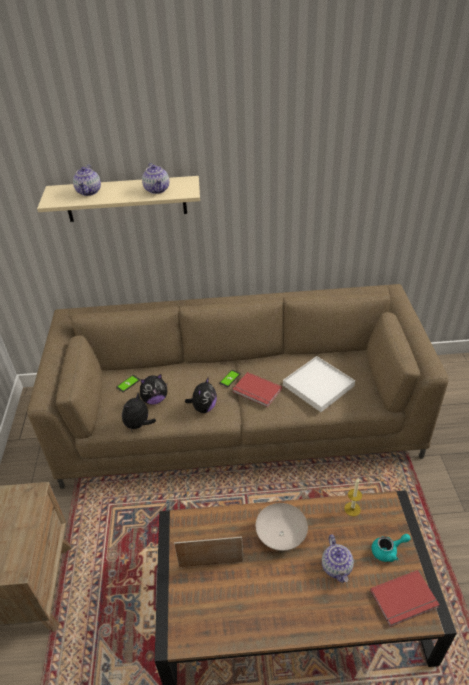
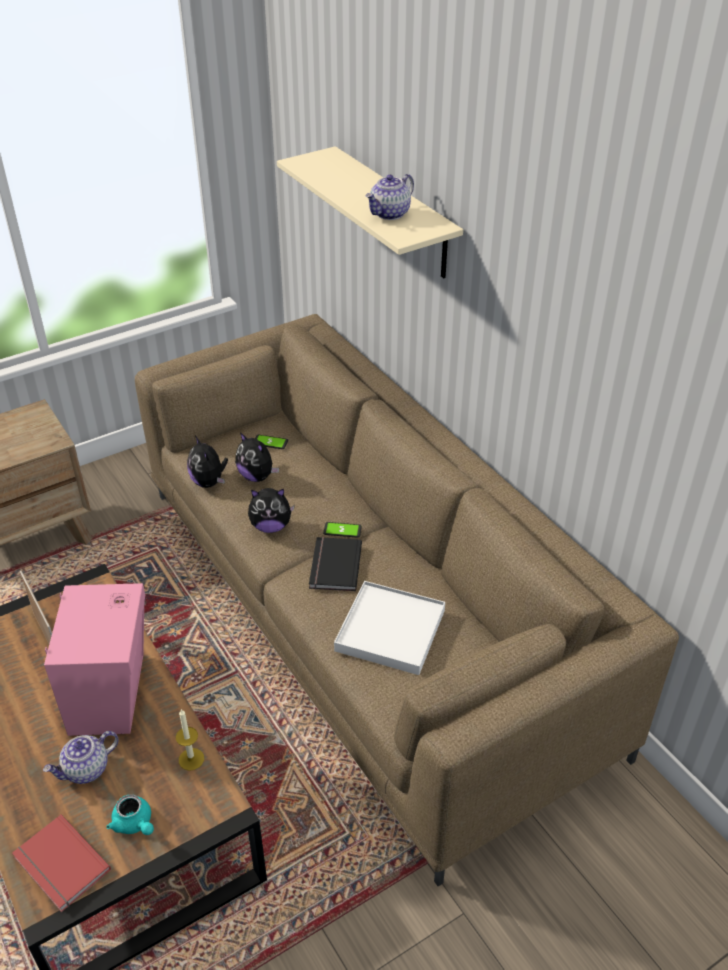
camera: 60 degrees right, 0 degrees up
teapot [73,164,101,196] -> none
plush toy [122,393,156,433] -> plush toy turned 120 degrees counterclockwise [187,436,228,488]
red book [233,372,282,407] -> black book [309,537,362,591]
white bowl [256,503,308,551] -> pink speaker [44,583,145,736]

